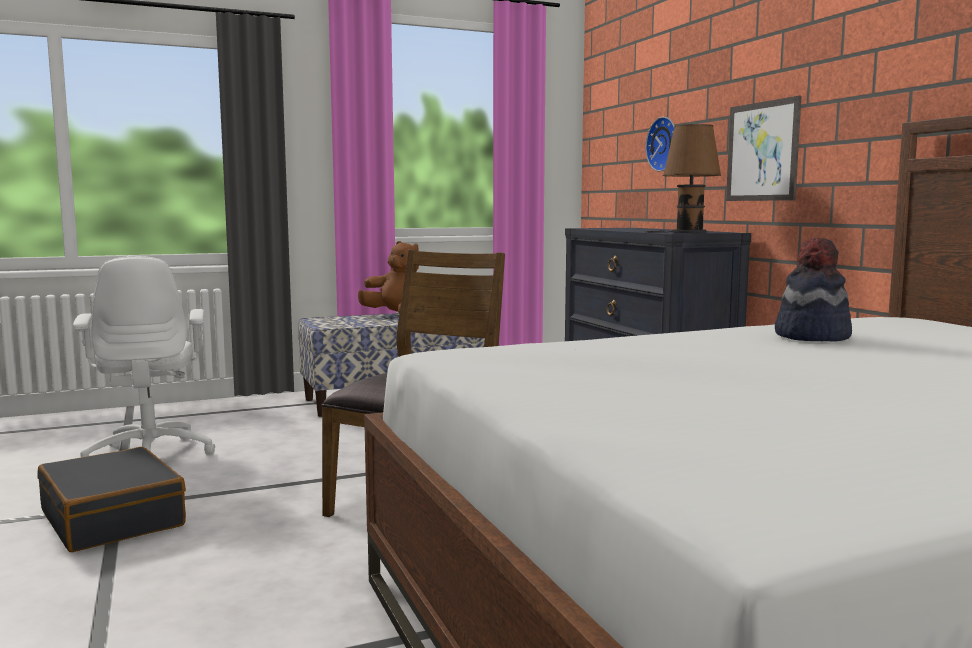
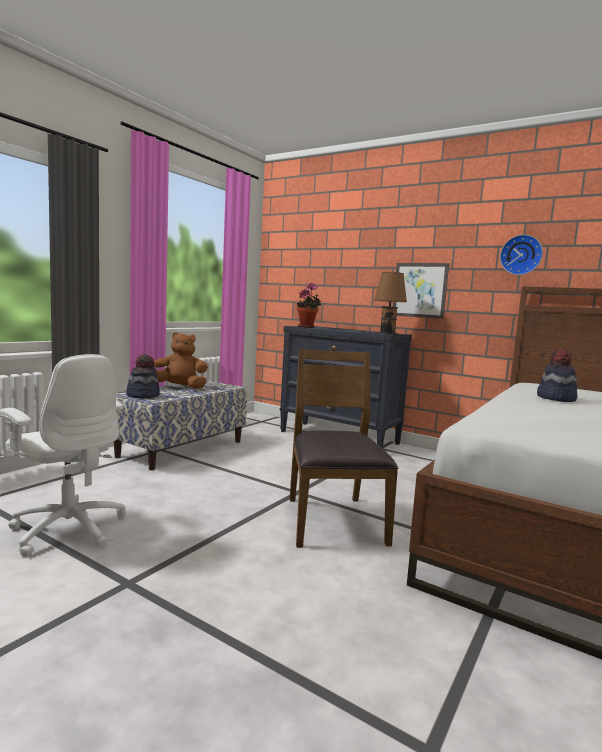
camera: 35 degrees left, 0 degrees up
black suitcase [37,447,186,552] -> none
wall clock [645,117,674,171] -> wall clock moved to [500,235,543,275]
none -> hat [126,354,160,399]
none -> potted plant [297,283,321,328]

